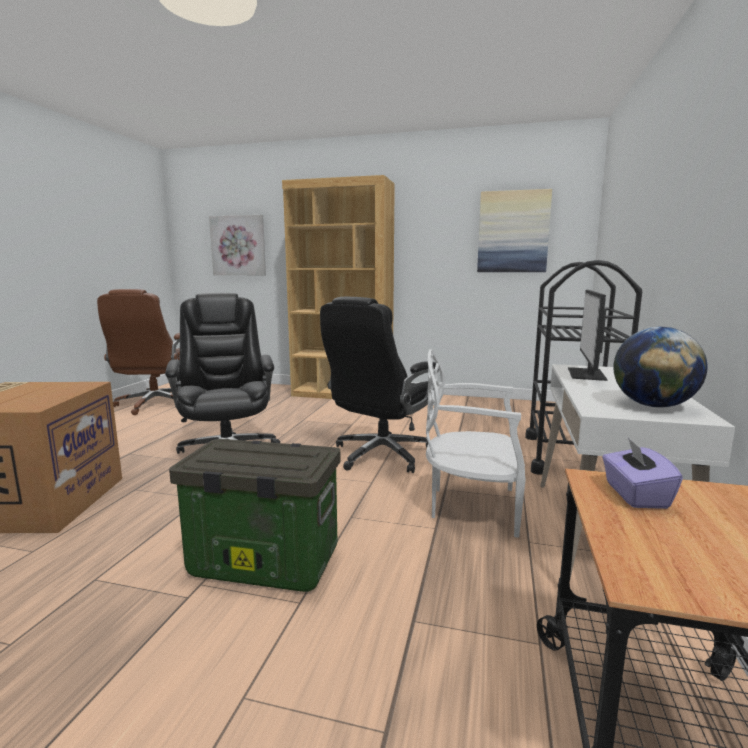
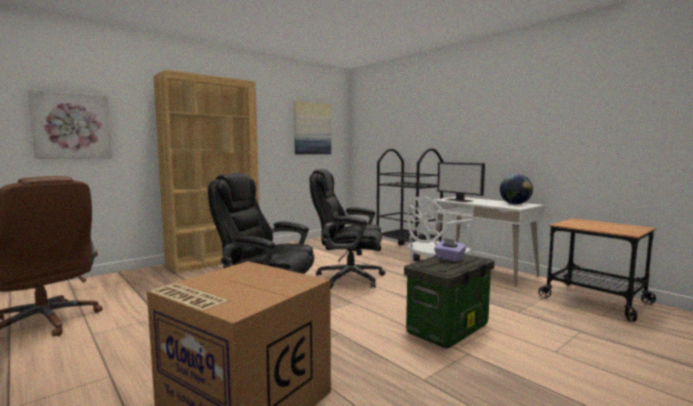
camera: 55 degrees left, 5 degrees down
black office chair [320,297,439,473] -> black office chair turned 120 degrees clockwise [309,169,385,289]
purple tissue box [602,438,683,509] -> purple tissue box moved to [434,238,466,262]

